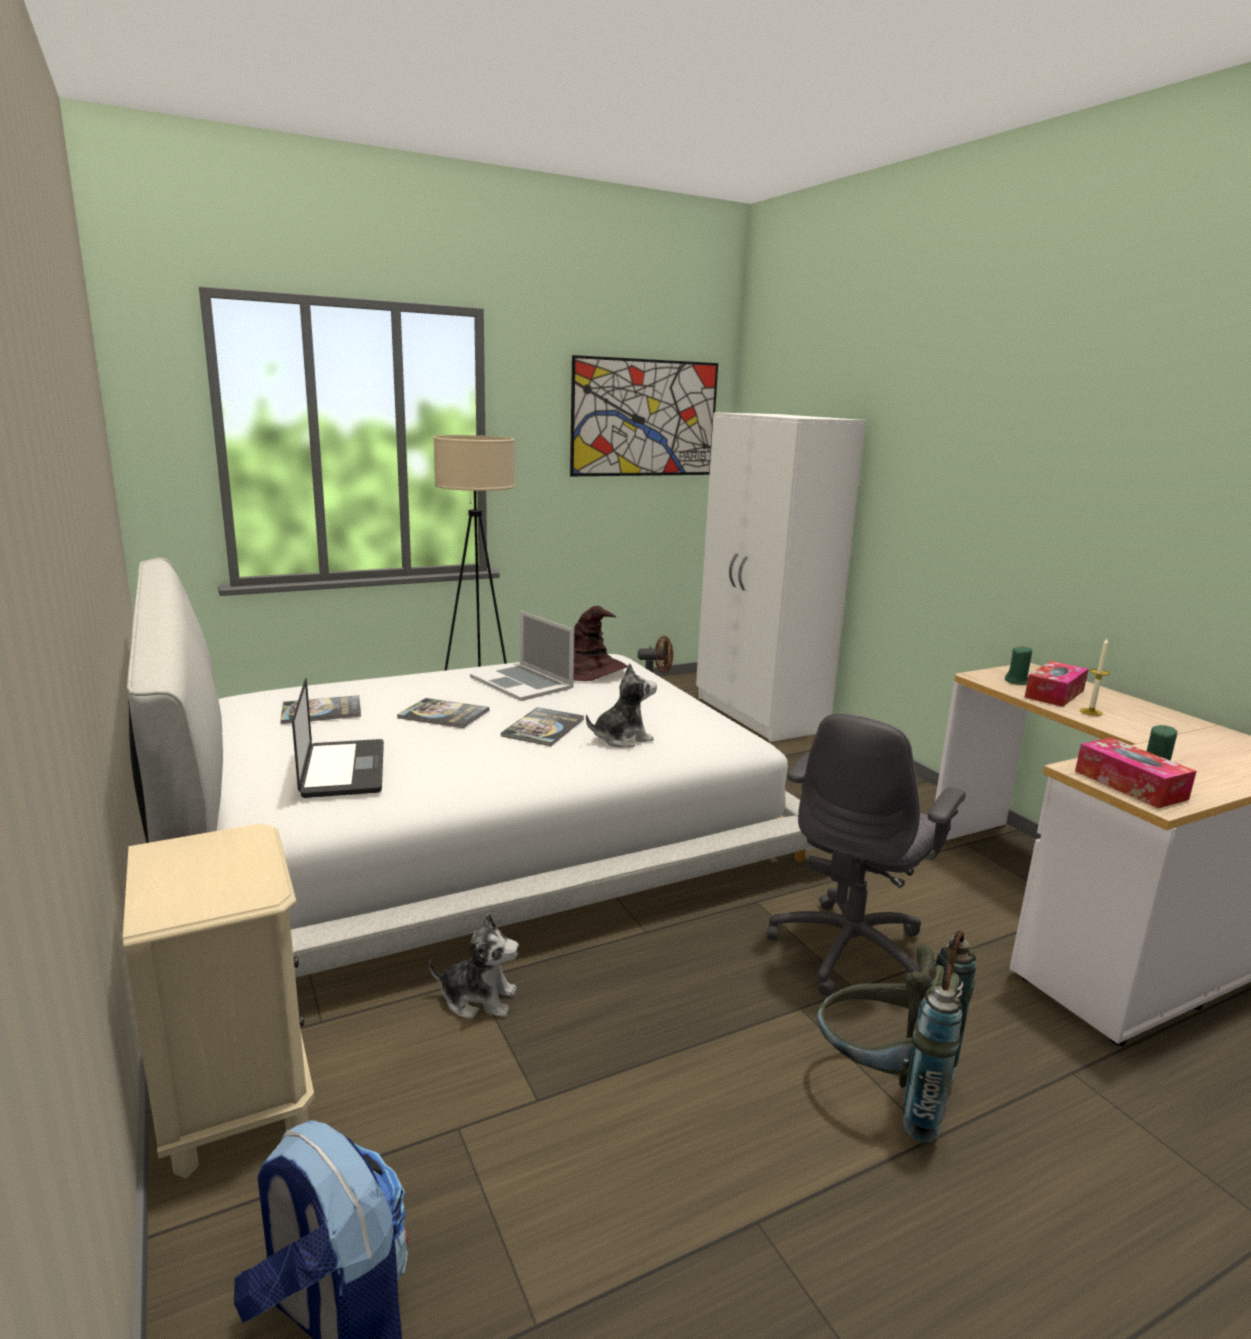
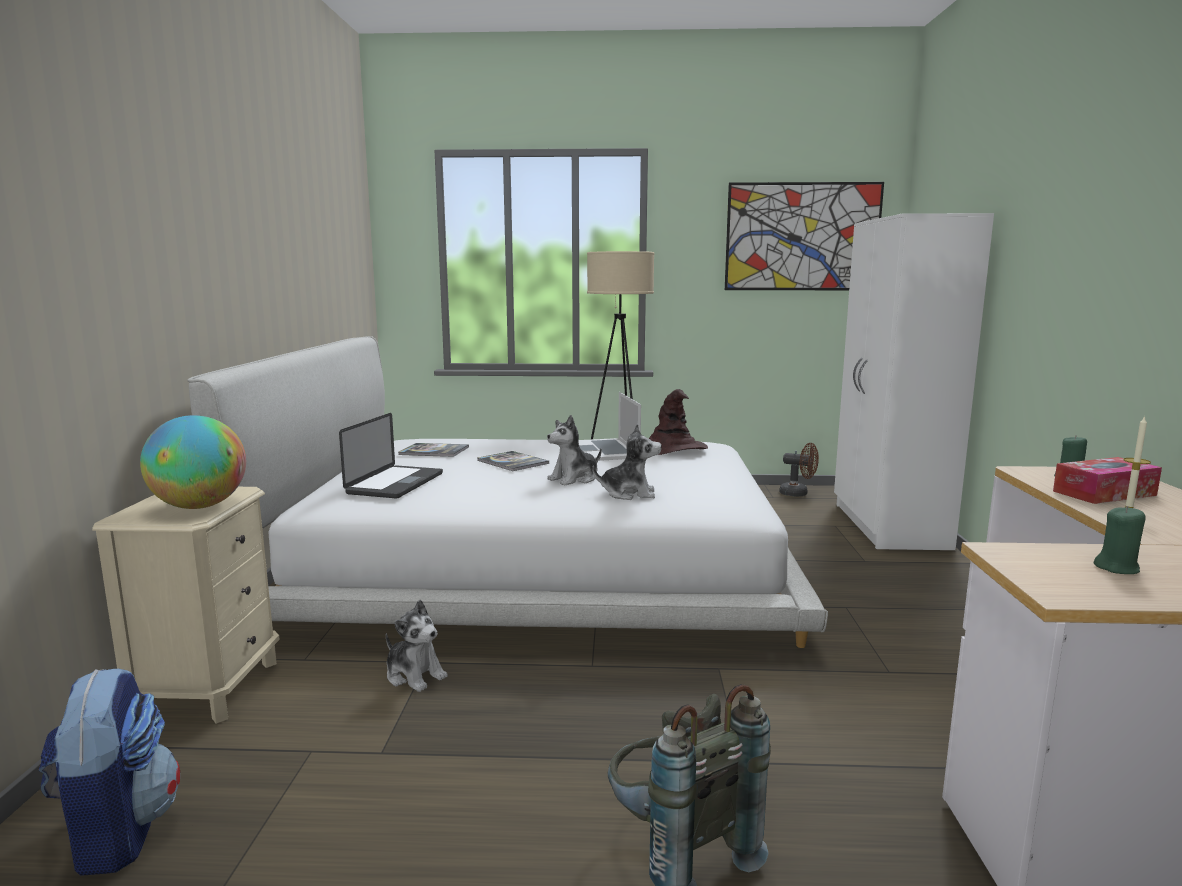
camera: 30 degrees right, 5 degrees down
book [501,707,584,746] -> plush toy [547,415,601,486]
grey office chair [767,713,966,996] -> none
tissue box [1075,738,1197,808] -> none
none -> globe [140,415,246,509]

